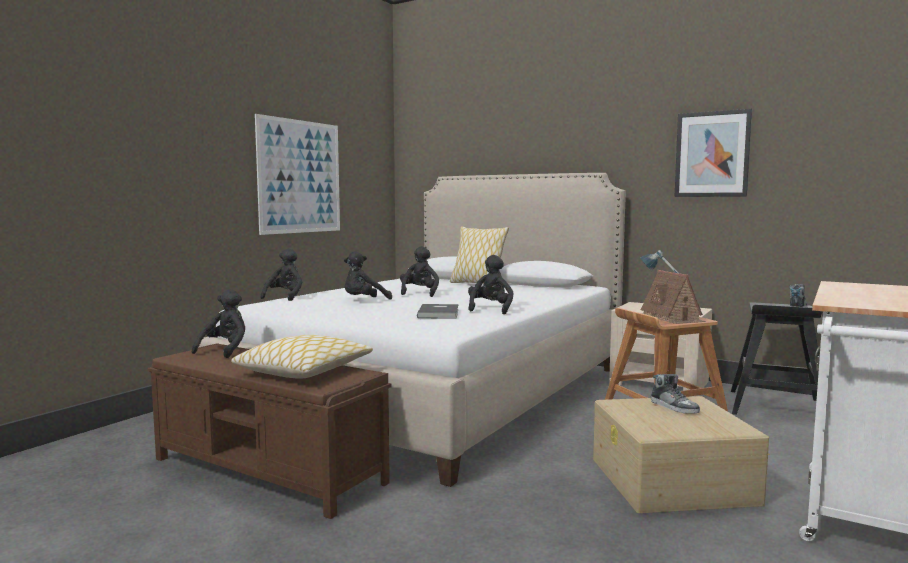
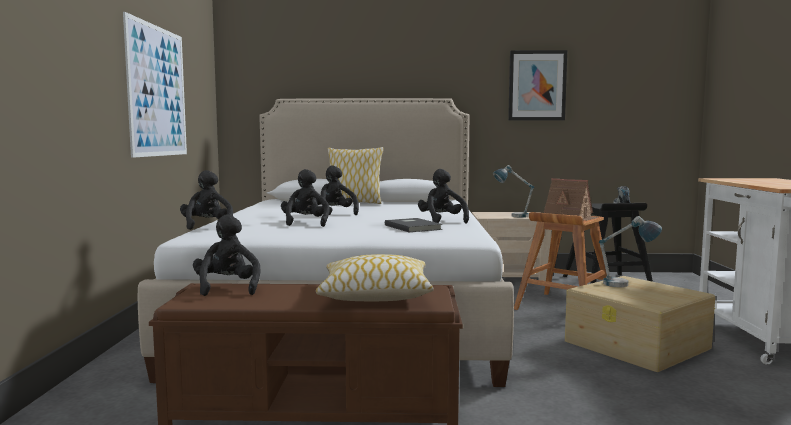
camera: 30 degrees left, 0 degrees up
black plush toy [344,251,392,300] -> black plush toy turned 150 degrees clockwise [281,169,329,227]
shoe [651,374,700,414] -> table lamp [599,216,662,287]

